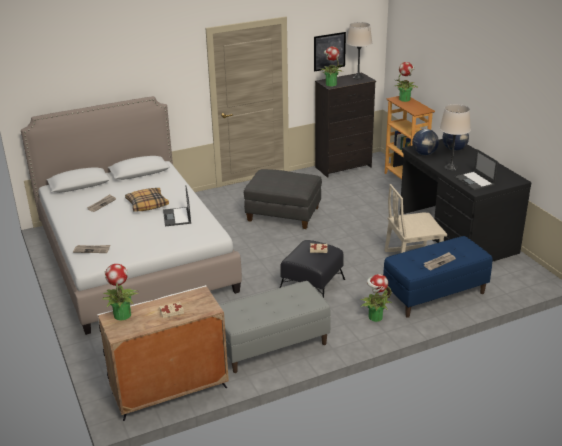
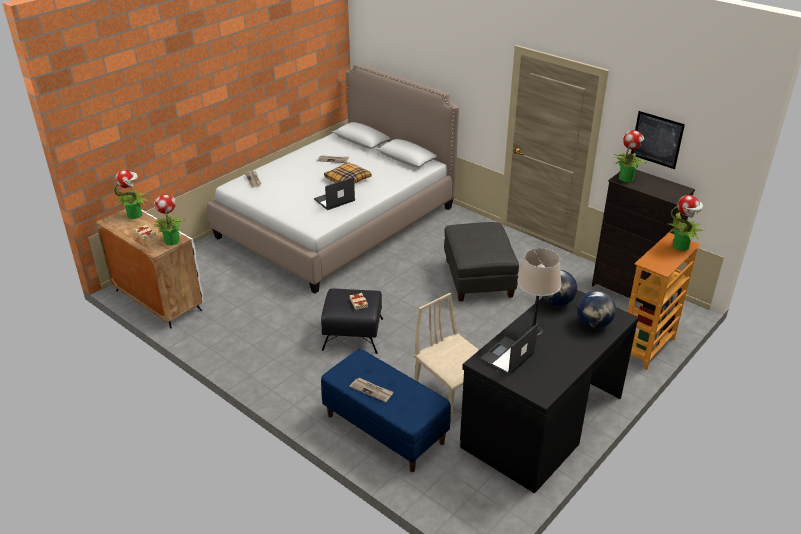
camera: 65 degrees right, 5 degrees up
grey bench [220,281,331,373] -> none
beige table lamp [347,22,372,79] -> none
potted plant [360,274,392,322] -> potted plant moved to [153,194,185,245]

